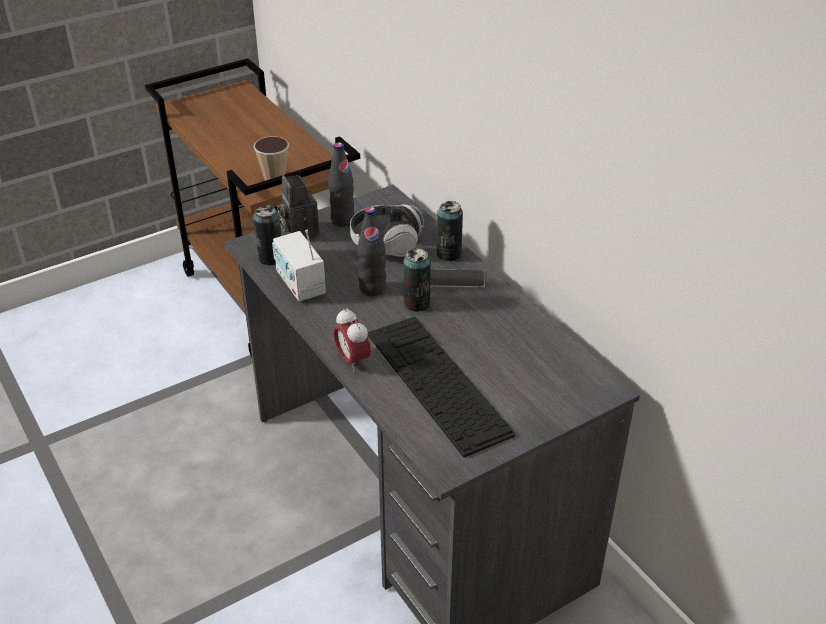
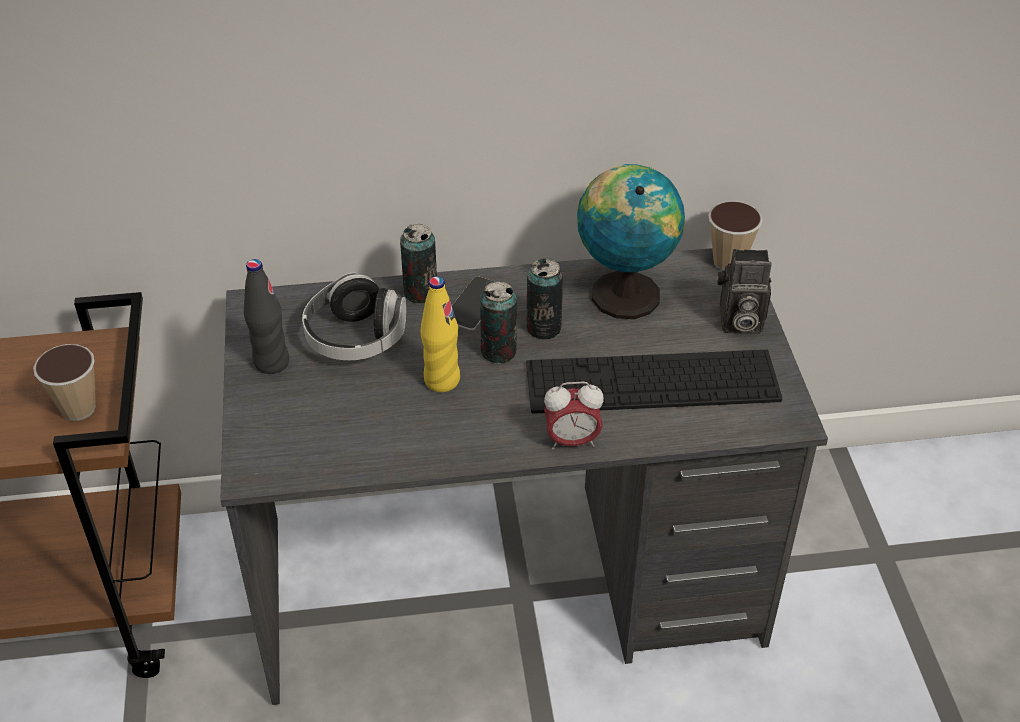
camera: 65 degrees left, 5 degrees up
can [253,205,281,266] -> can moved to [526,259,563,340]
radio [272,230,326,302] -> none
camera [278,175,320,240] -> camera moved to [717,249,772,334]
black bottle [357,207,386,296] -> yellow bottle [420,276,460,392]
none -> globe [577,164,685,319]
none -> cup [708,201,763,271]

